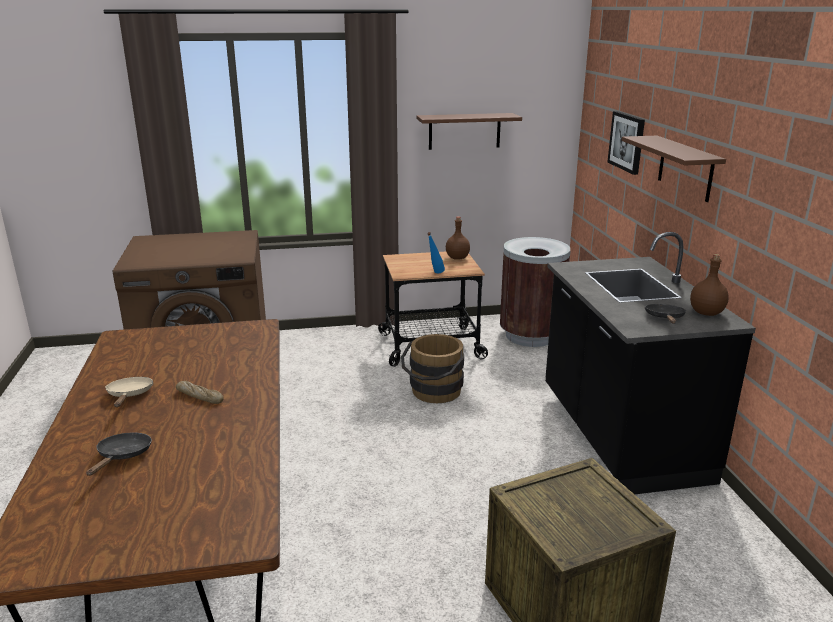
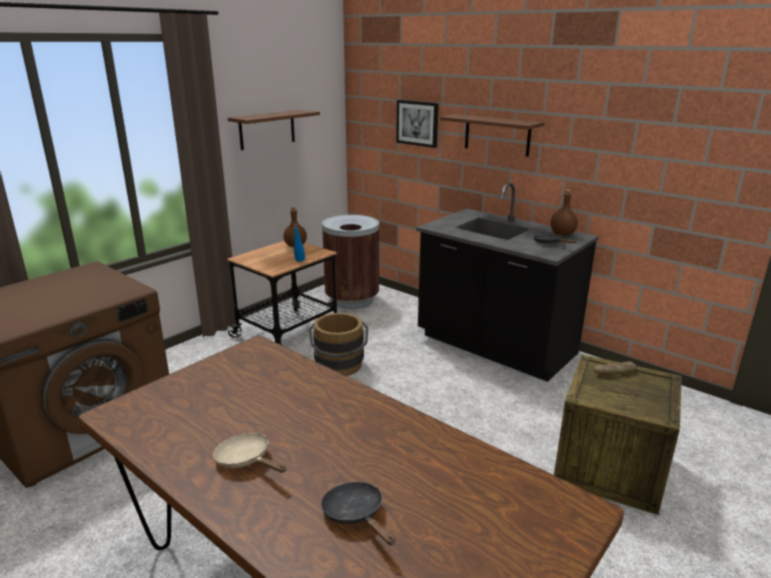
camera: 40 degrees left, 0 degrees up
bread [176,381,223,404] -> bread moved to [593,361,637,374]

